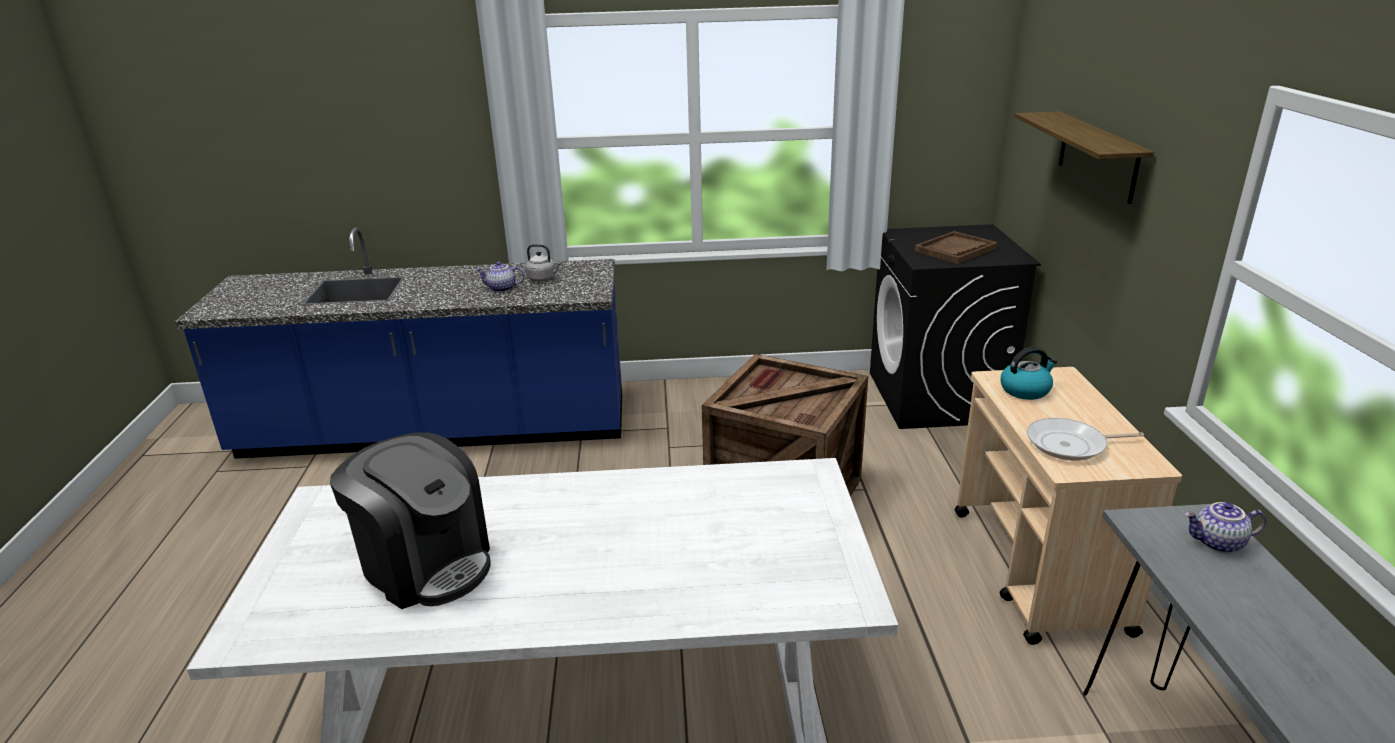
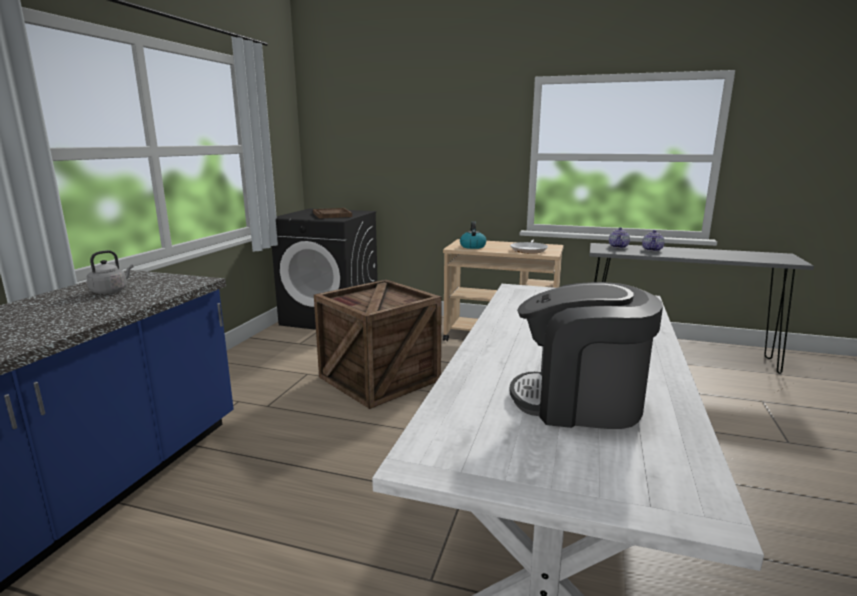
camera: 70 degrees left, 10 degrees down
coffee machine [330,432,491,609] -> coffee machine turned 135 degrees counterclockwise [510,282,663,429]
teapot [476,262,524,292] -> teapot moved to [642,230,665,251]
shelf [1014,111,1154,204] -> none

